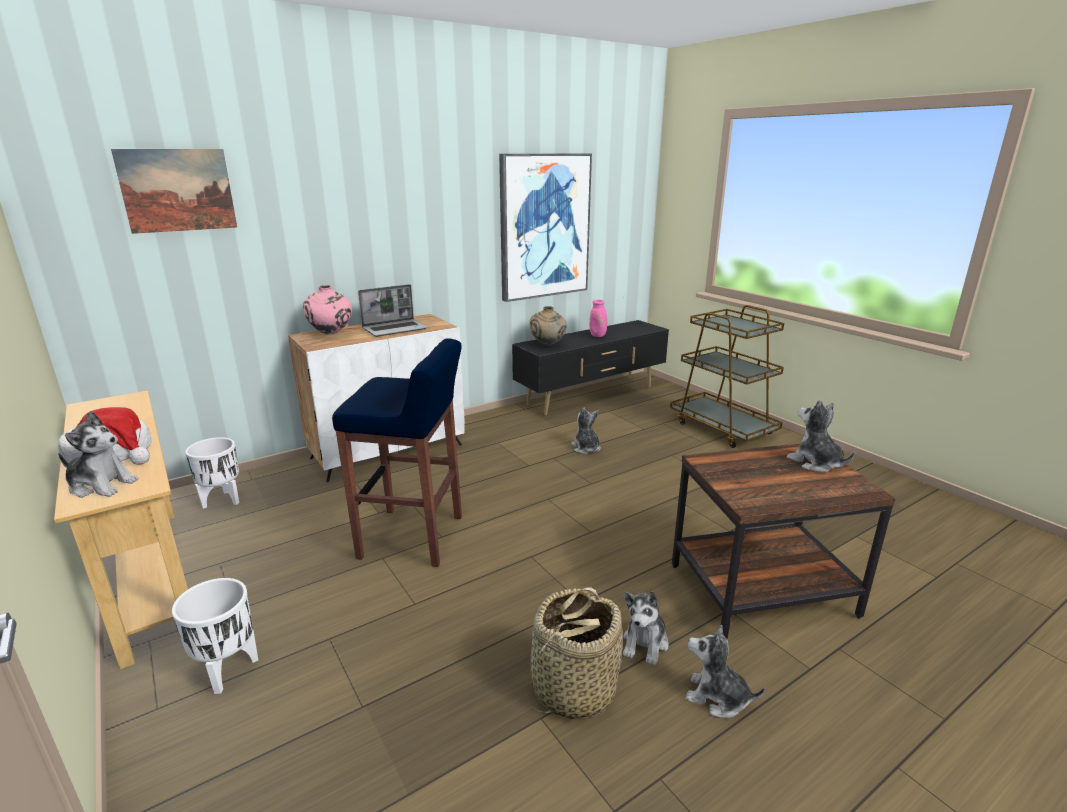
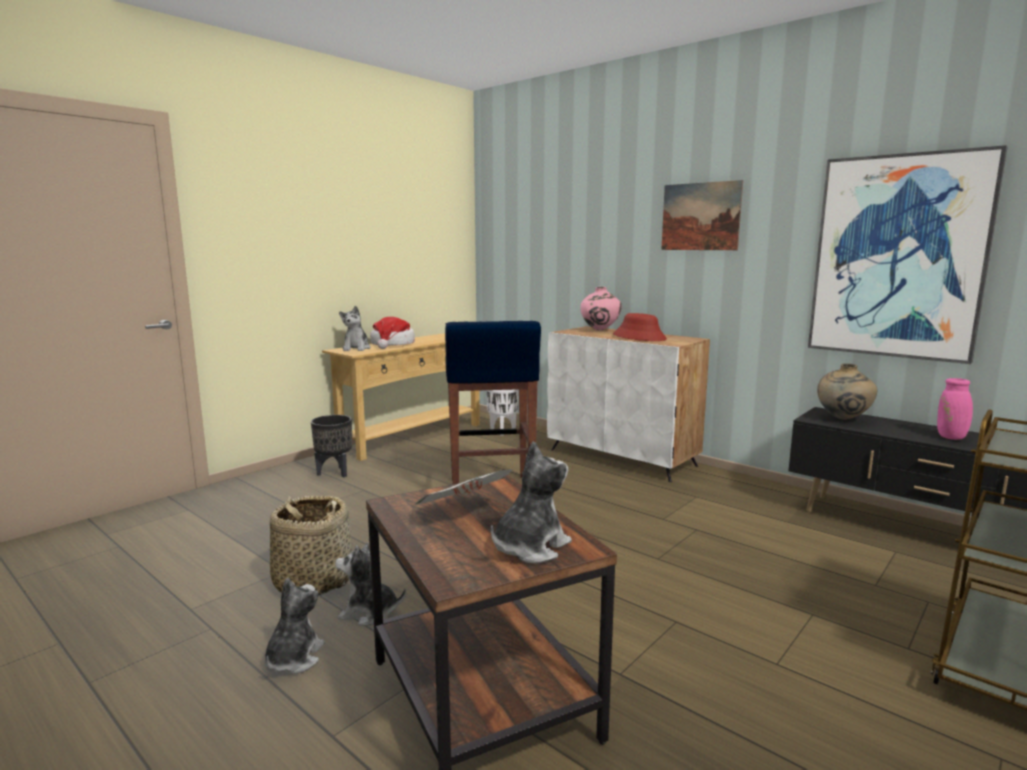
camera: 75 degrees right, 10 degrees down
picture [111,149,237,234] -> picture moved to [661,180,743,250]
white planter [172,578,258,694] -> black planter [311,415,352,477]
laptop [358,284,428,337] -> red hat [613,313,667,341]
plush toy [571,408,601,454] -> none
none -> newspaper [415,469,513,505]

